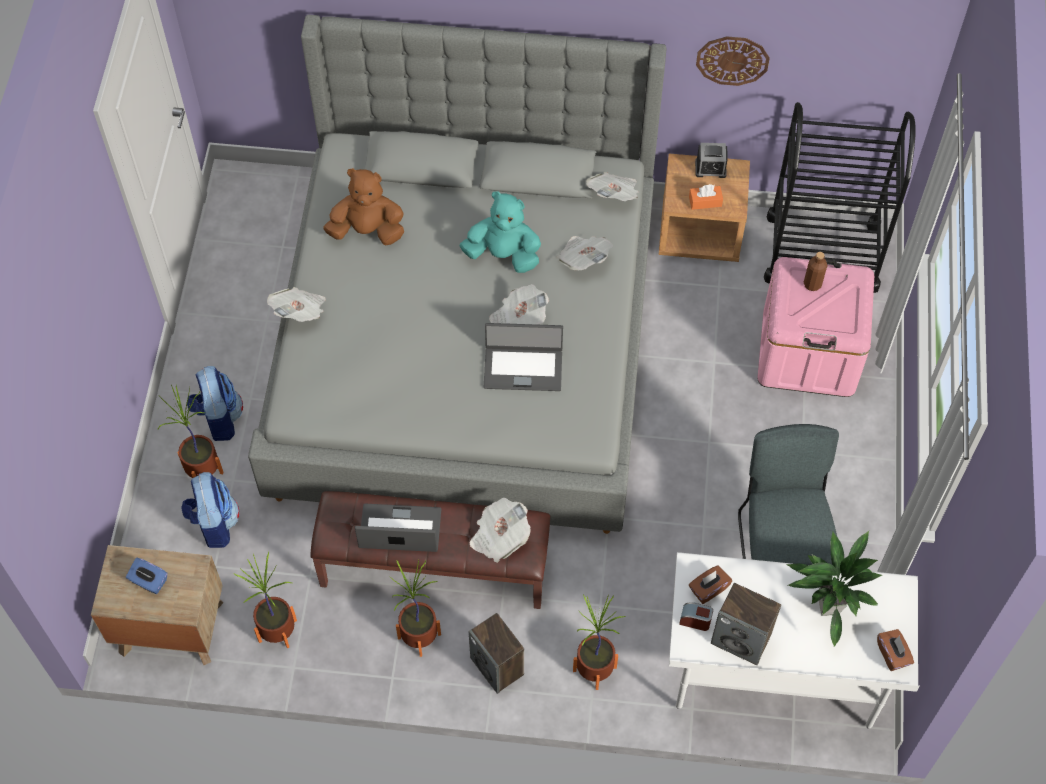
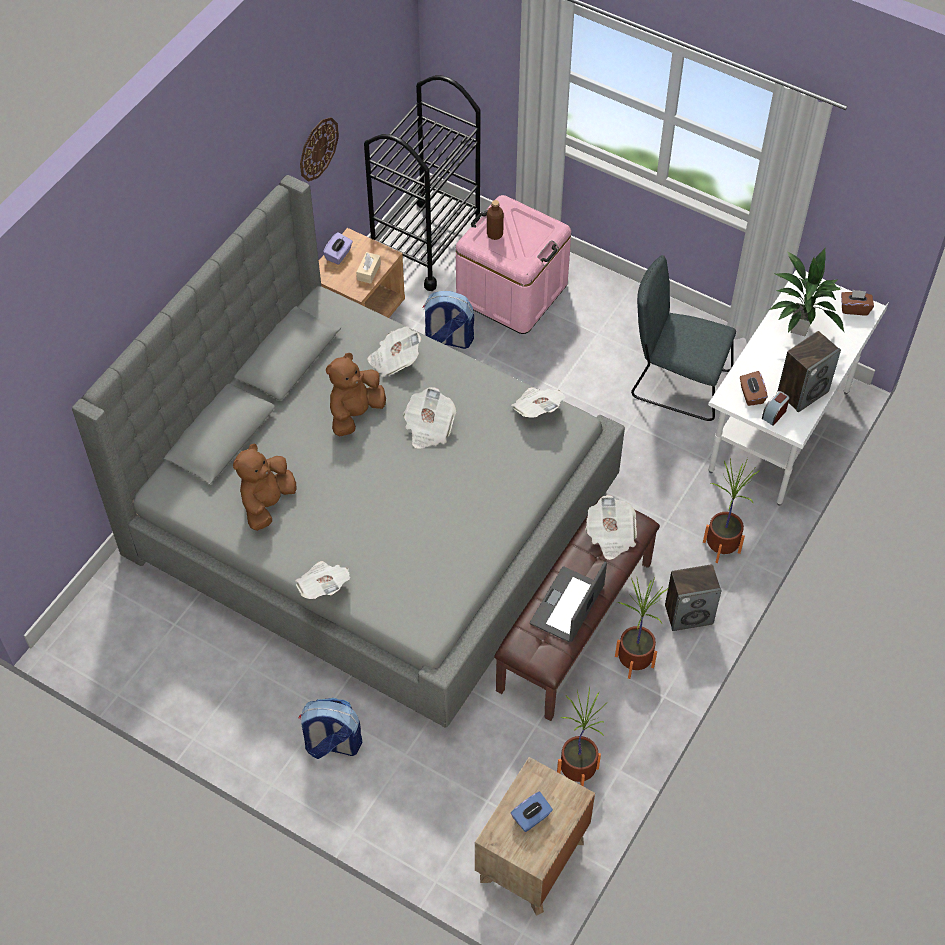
camera: 65 degrees left, 5 degrees down
potted plant [158,384,223,478] -> none
backpack [181,472,239,548] -> backpack moved to [422,291,474,349]
turquoise plush toy [459,191,541,273] -> brown plush toy [326,353,386,437]
laptop [484,323,563,391] -> none
newspaper [586,172,639,201] -> newspaper moved to [511,387,565,418]
orange tissue box [689,184,723,210] -> beige tissue box [356,252,381,284]
alarm clock [695,143,728,178] -> purple tissue box [323,232,353,265]

